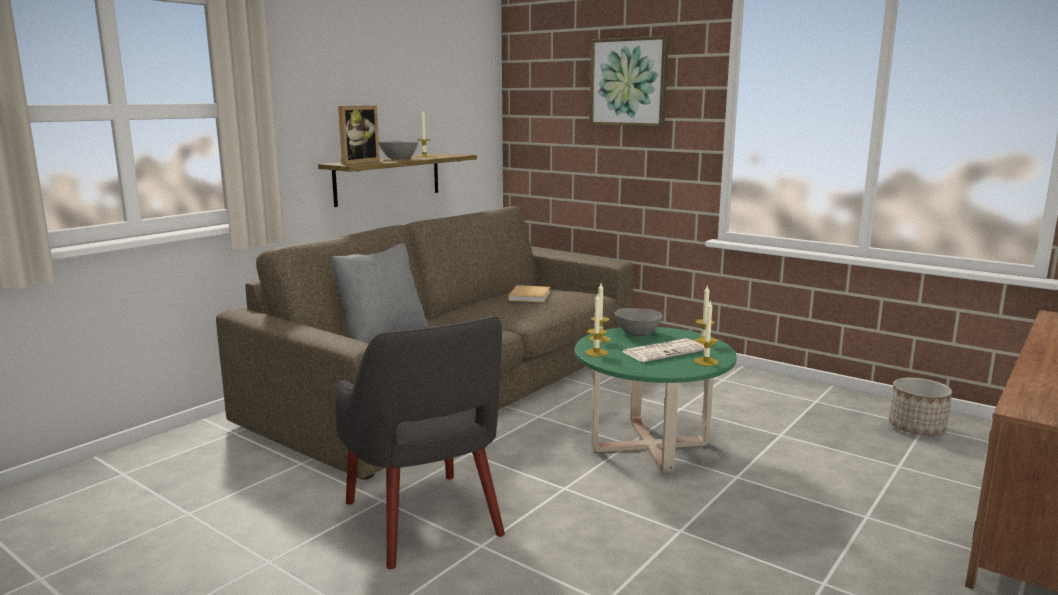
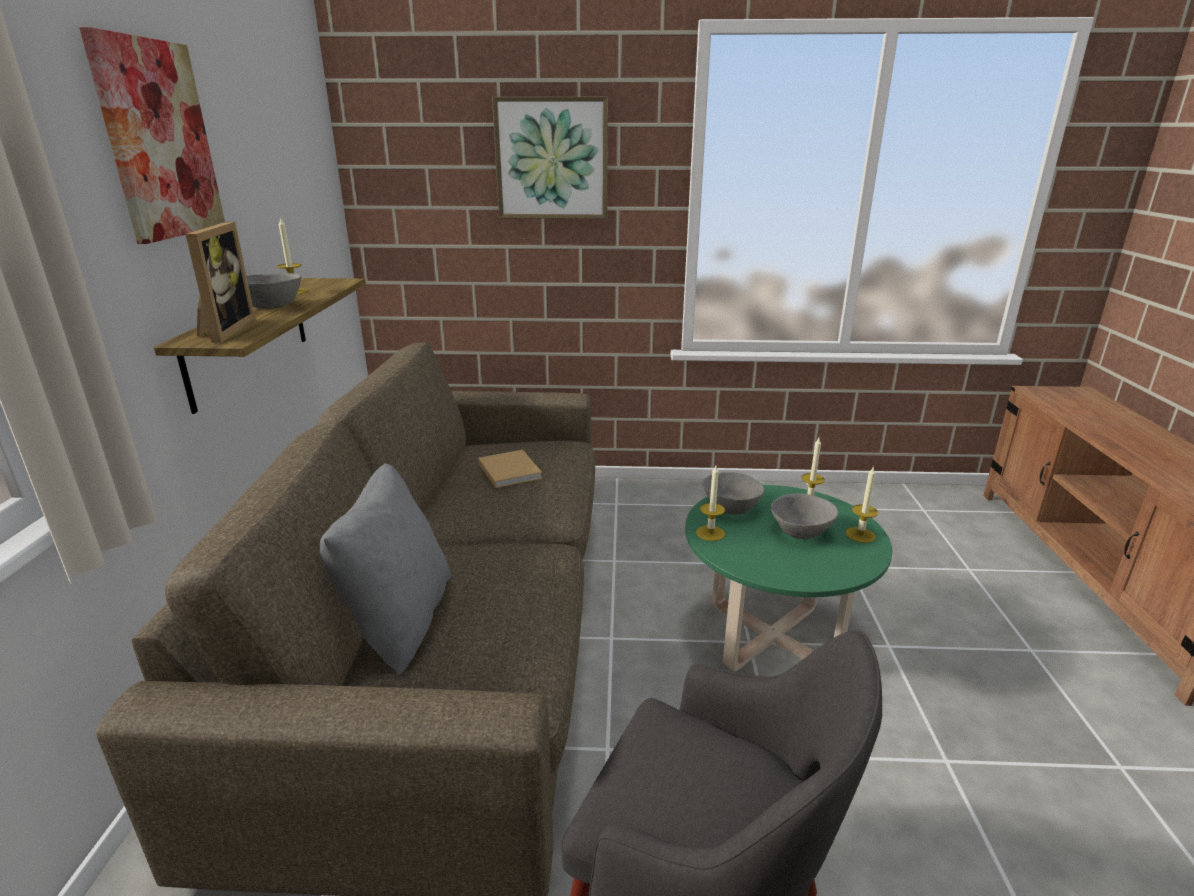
camera: 35 degrees left, 10 degrees up
candle [585,294,608,357] -> none
newspaper [623,338,704,362] -> grey bowl [771,494,838,539]
planter [889,378,952,435] -> none
none -> picture [79,27,225,244]

